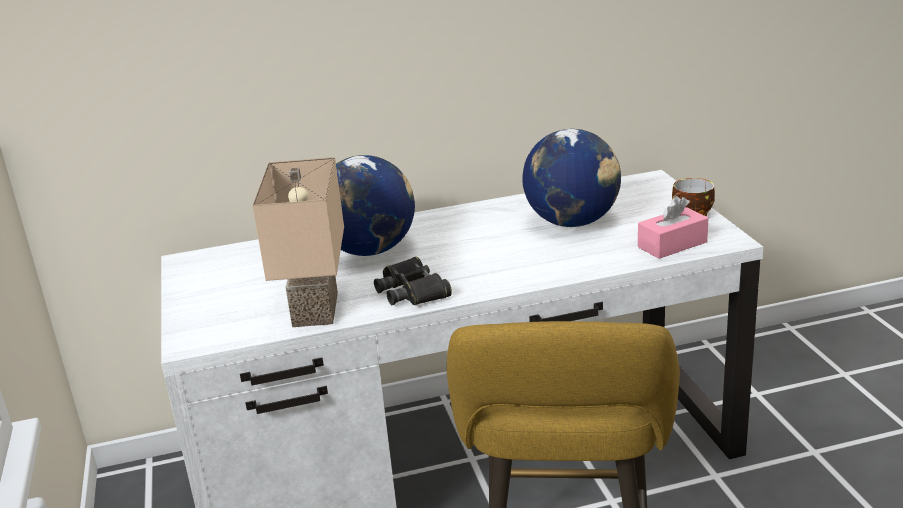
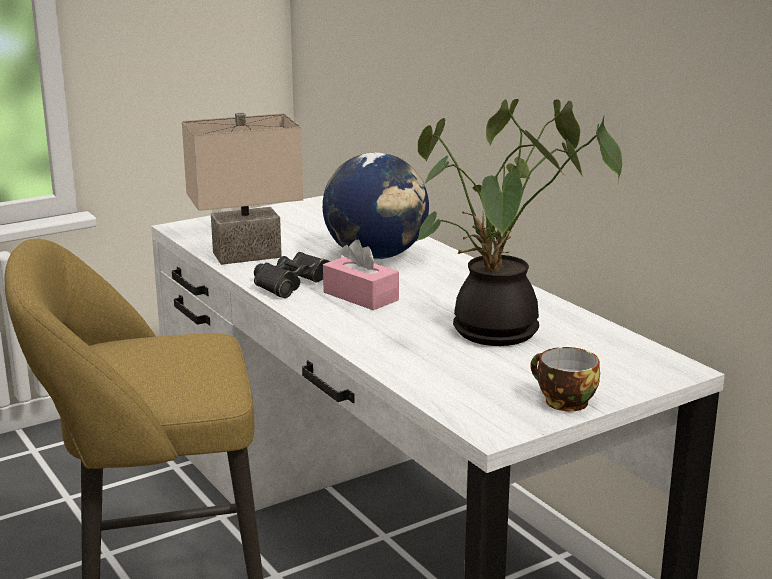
camera: 70 degrees right, 5 degrees down
globe [522,129,621,227] -> potted plant [417,99,622,346]
pink tissue box [638,196,708,259] -> pink tissue box moved to [323,240,399,310]

